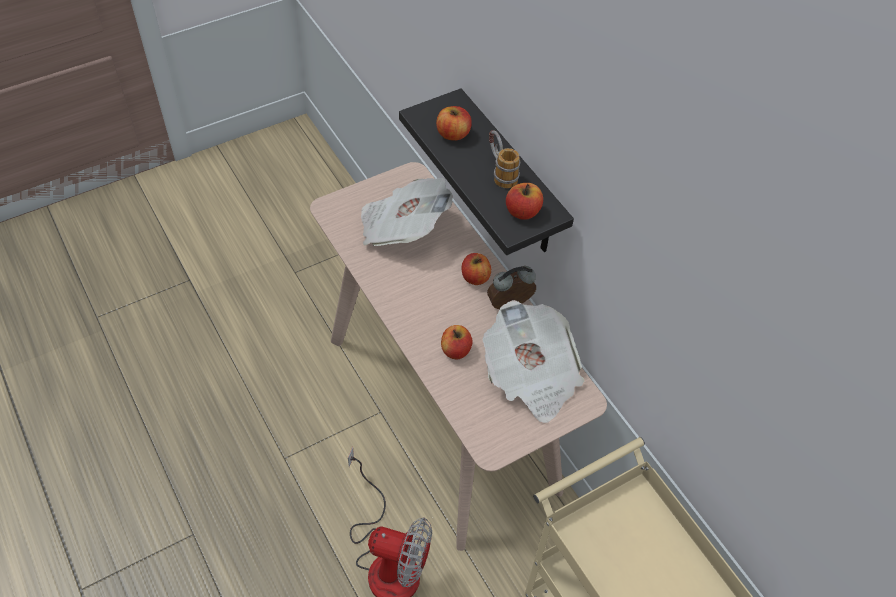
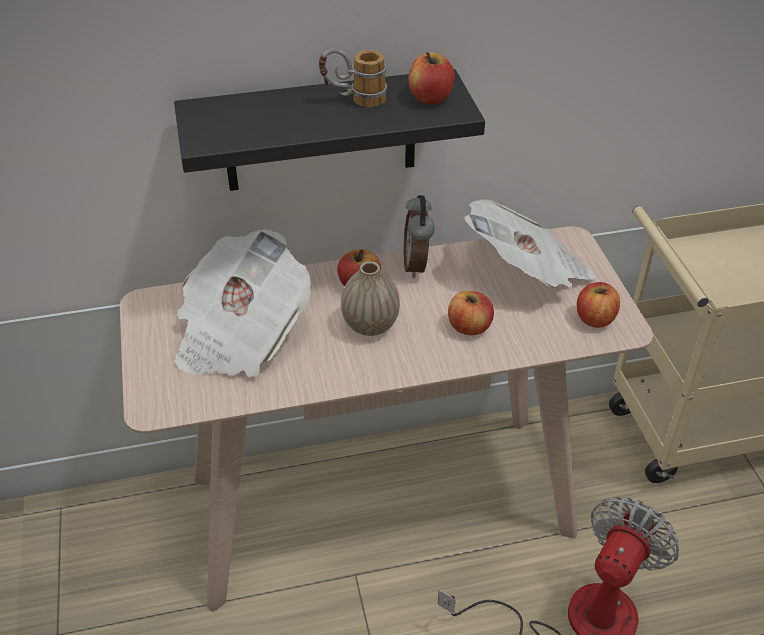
camera: 70 degrees left, 10 degrees down
apple [436,106,472,141] -> apple moved to [577,282,620,328]
none -> vase [341,261,400,336]

